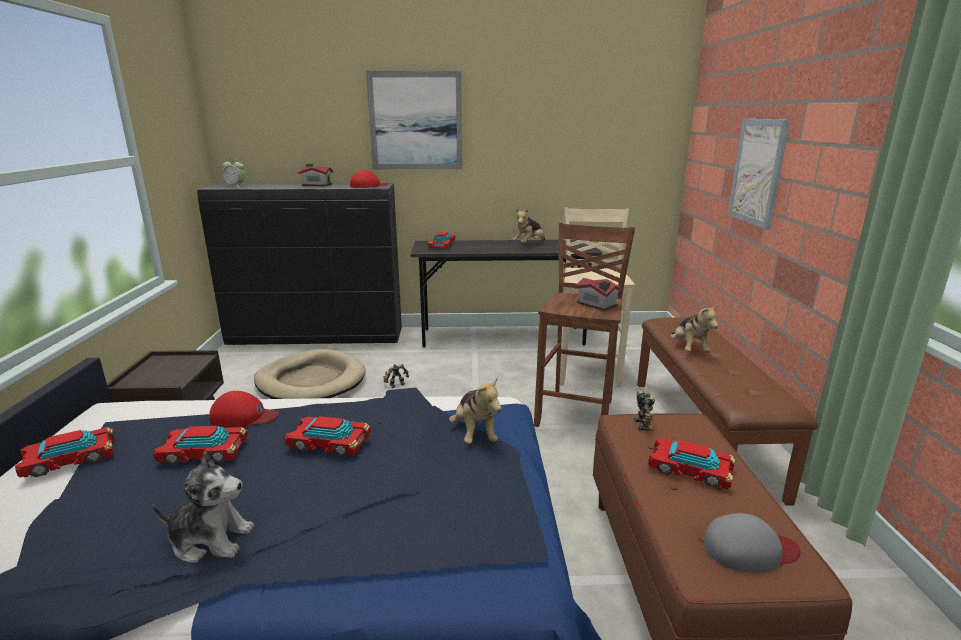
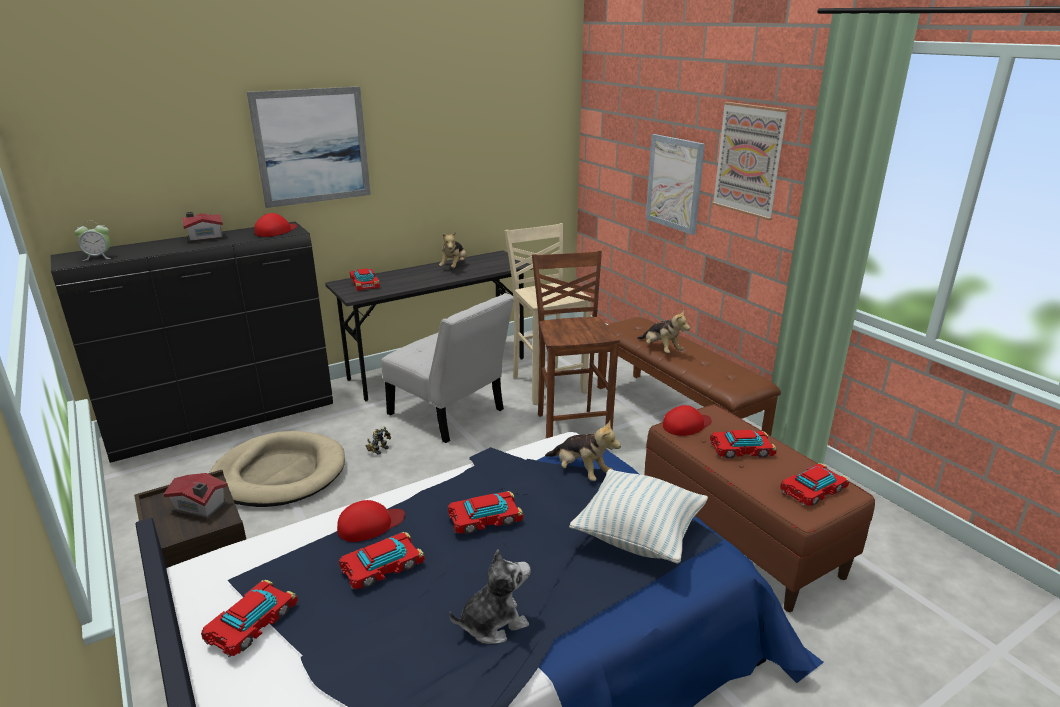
camera: 30 degrees left, 5 degrees up
toy house [575,278,623,311] -> toy house moved to [163,473,228,520]
toy robot [634,390,655,431] -> red cap [663,405,712,436]
grey cap [704,513,800,572] -> toy car [780,463,850,506]
none -> white chair [381,293,514,443]
none -> pillow [569,469,708,564]
none -> picture [712,102,789,220]

